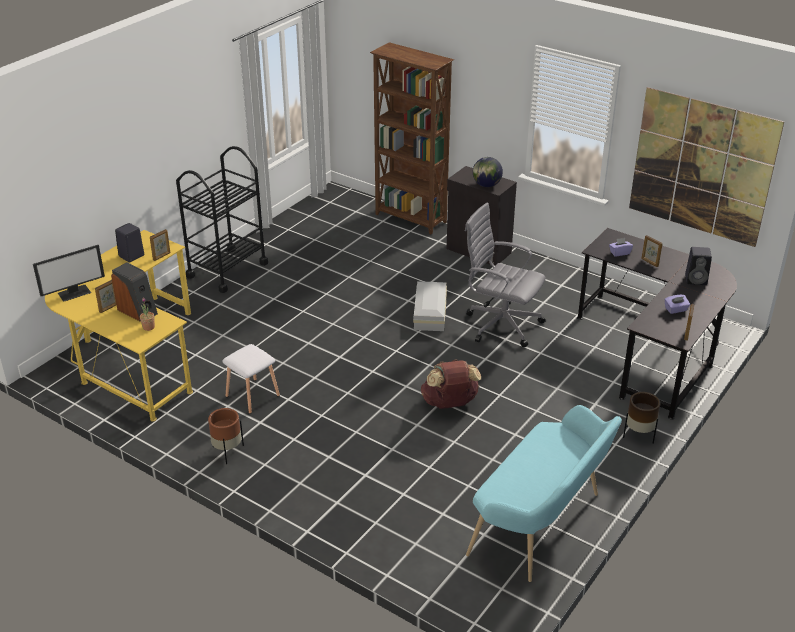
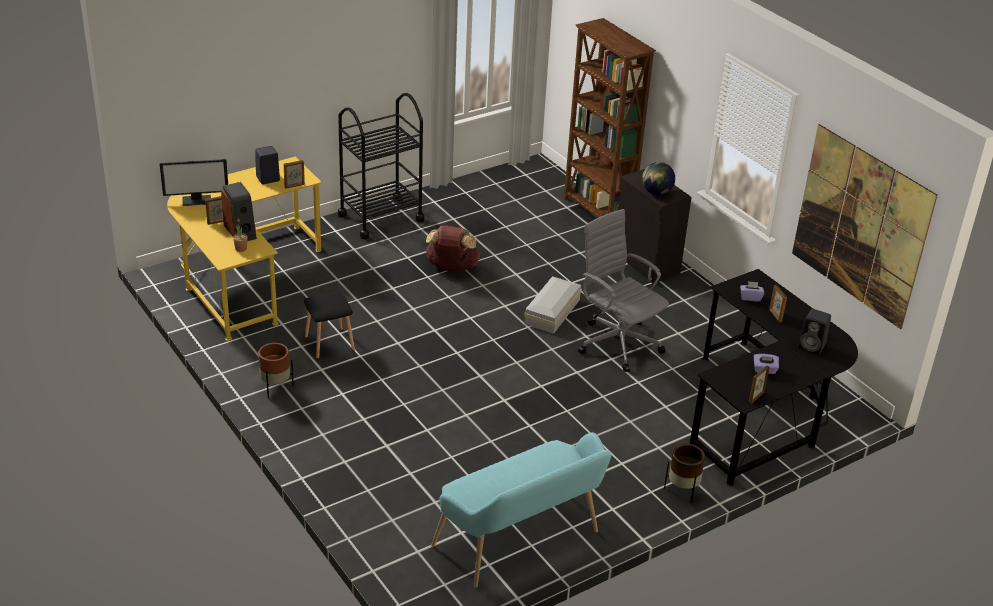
camera: 20 degrees right, 0 degrees up
white stool [222,344,280,414] -> black stool [304,292,355,359]
brown backpack [421,359,481,409] -> brown backpack moved to [426,226,480,272]

